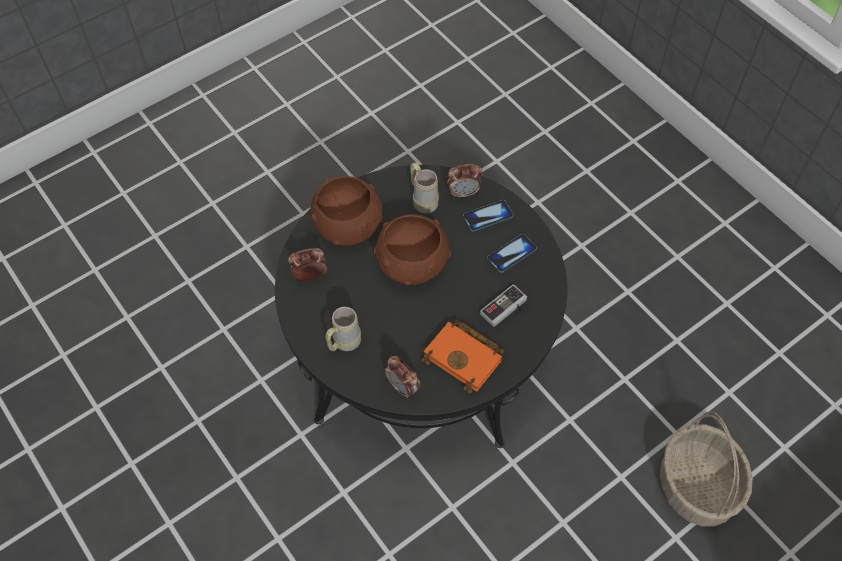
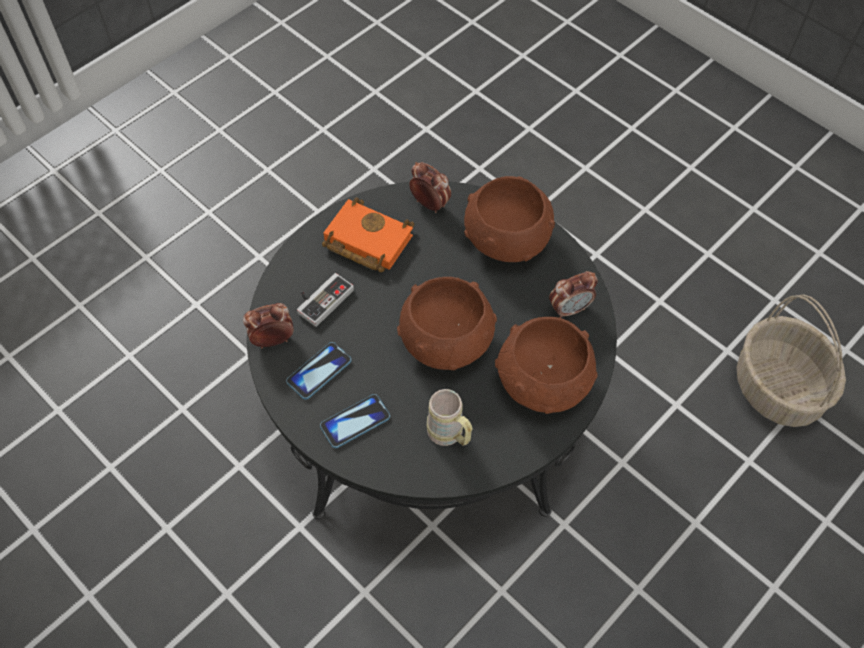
camera: 170 degrees right, 0 degrees up
beige mug [325,307,361,351] -> brown bowl [464,176,555,262]
alarm clock [447,164,482,198] -> alarm clock moved to [243,303,294,348]
basket [660,411,753,527] -> basket moved to [736,294,846,427]

